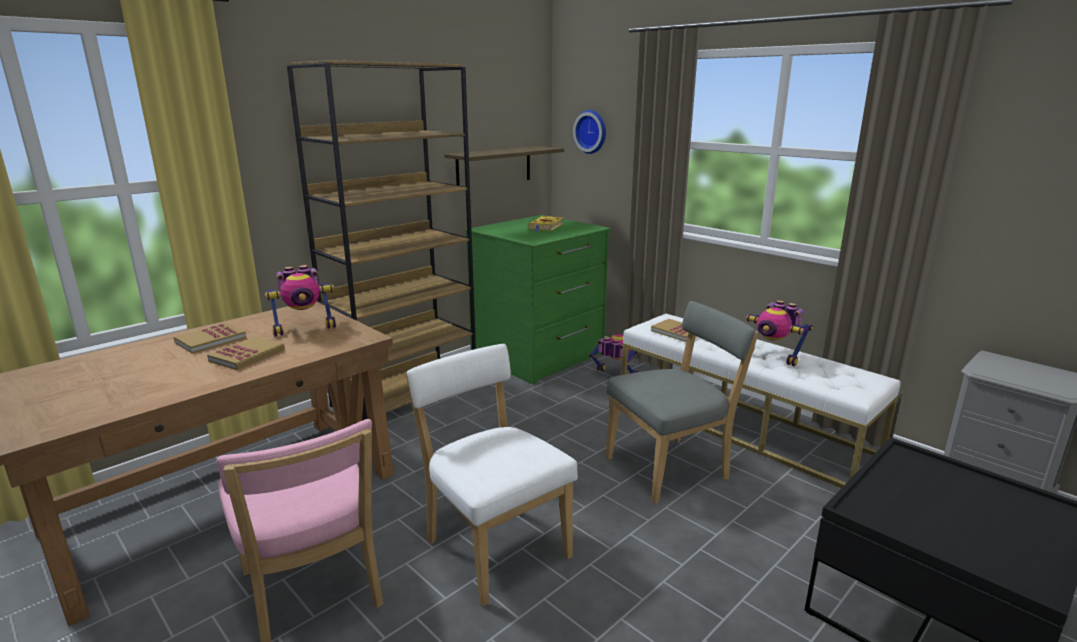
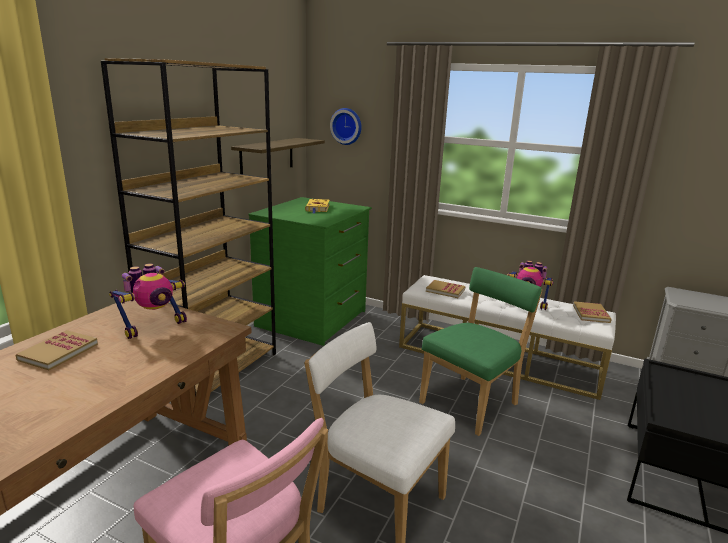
camera: 20 degrees left, 0 degrees up
book [207,336,285,370] -> book moved to [573,301,612,323]
toy robot [589,334,640,374] -> none
grey chair [606,301,759,504] -> green chair [419,267,543,436]

